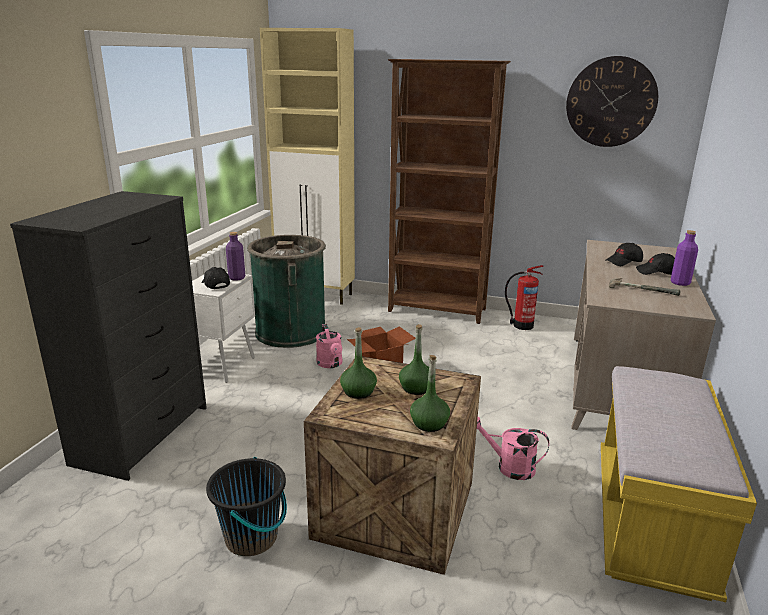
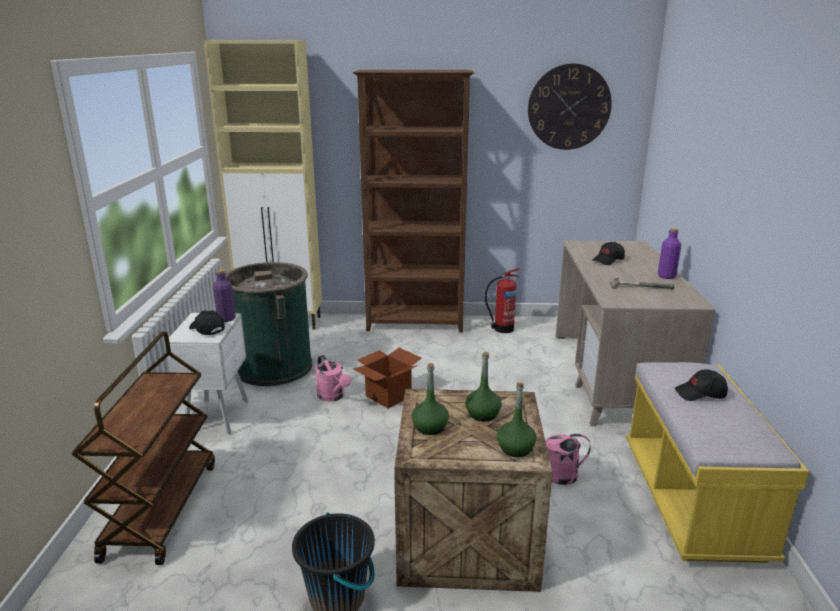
camera: 15 degrees left, 0 degrees up
black dresser [10,191,207,481] -> brown cart [71,332,215,565]
black cap [636,253,675,275] -> black cap moved to [675,370,728,401]

